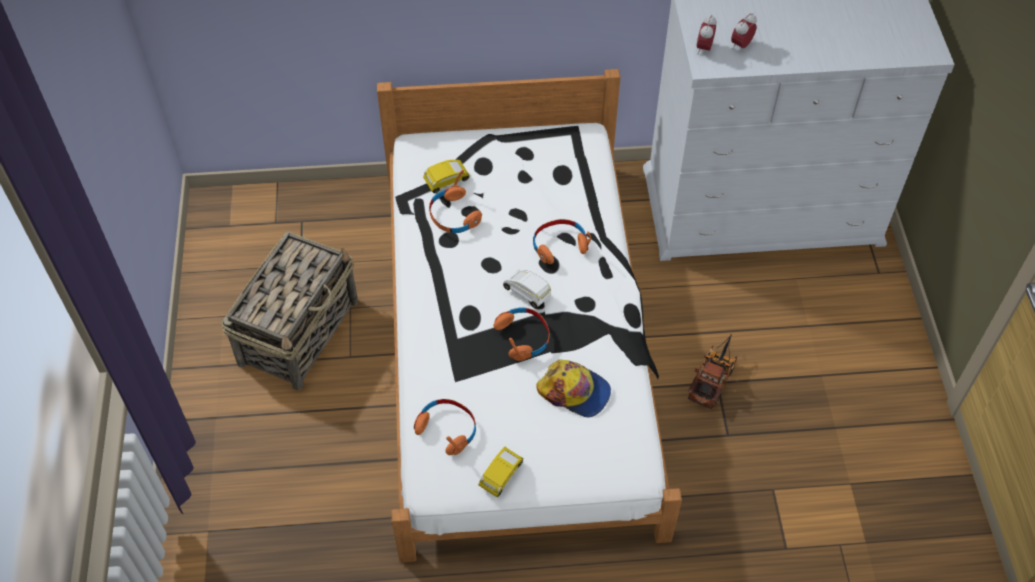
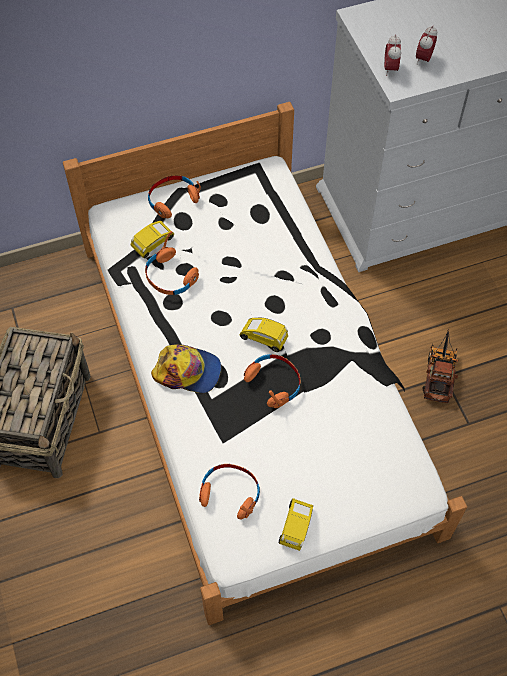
camera: 15 degrees left, 5 degrees up
white toy car [503,270,551,309] -> yellow toy car [240,318,288,352]
orange headphones [533,219,591,264] -> orange headphones moved to [148,175,201,218]
cap [537,360,611,417] -> cap moved to [151,344,221,393]

